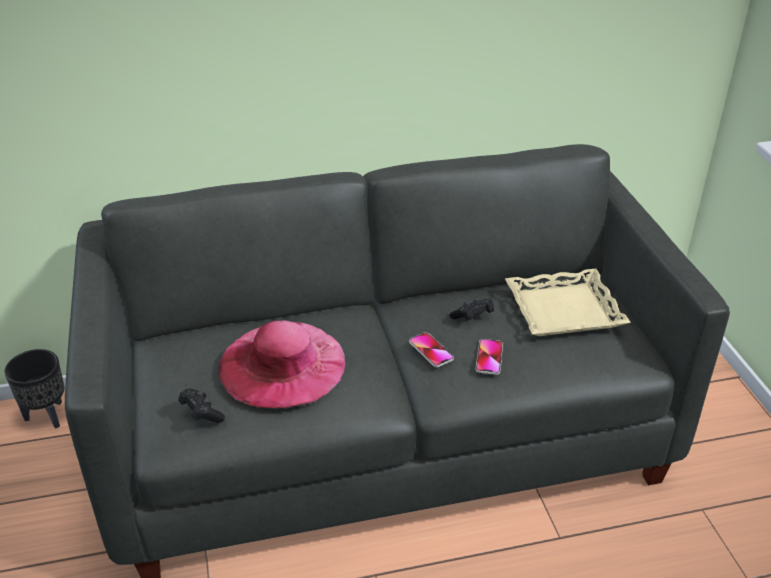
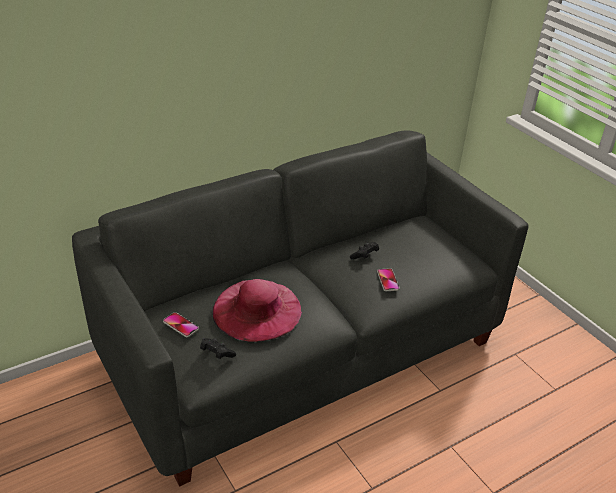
camera: 20 degrees left, 0 degrees up
black planter [4,349,65,429] -> none
phone [409,332,454,367] -> phone moved to [163,312,199,337]
beige tray [505,269,631,336] -> none

